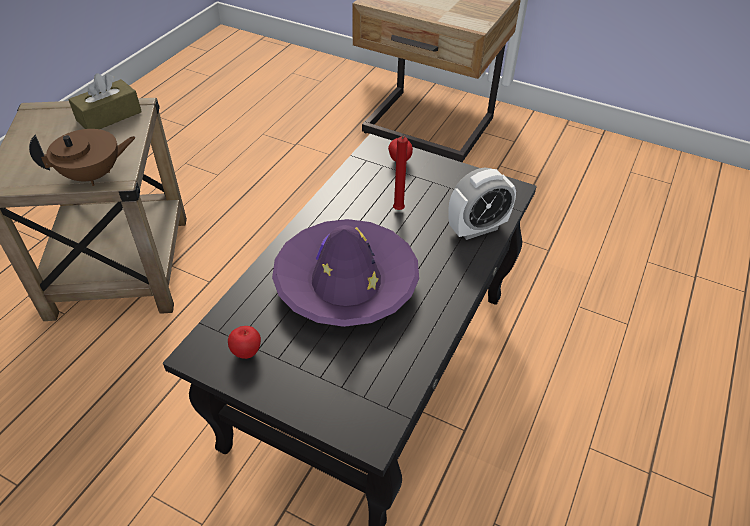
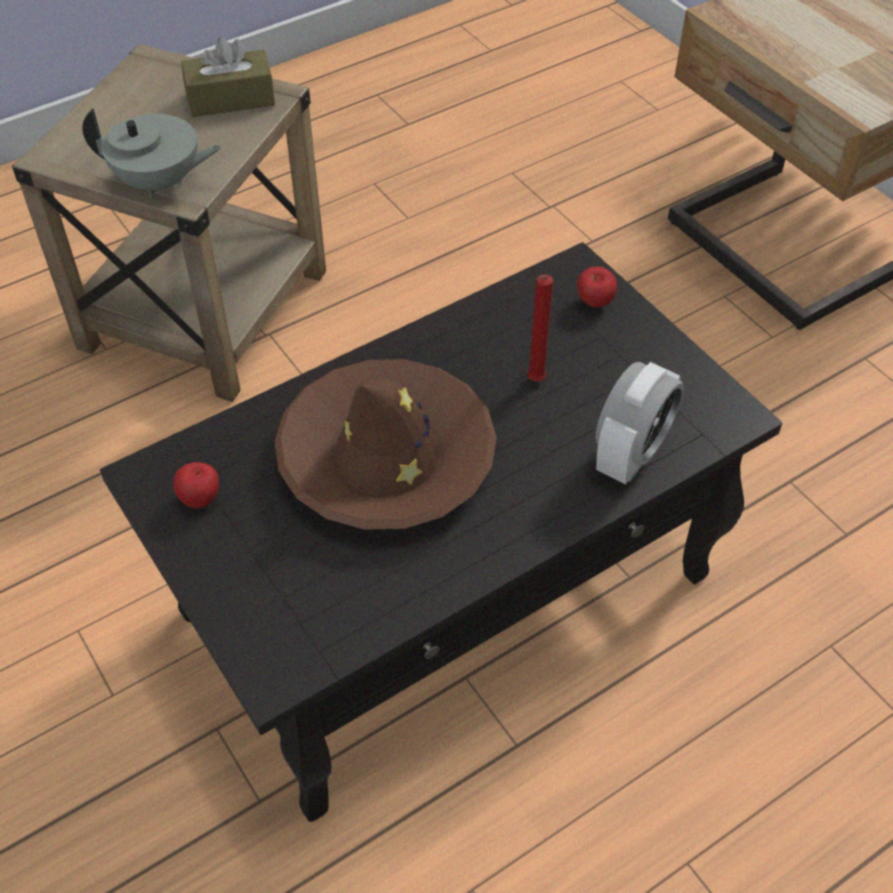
camera: 30 degrees right, 5 degrees up
brown teapot [29,129,136,186] -> grey teapot [82,108,222,198]
purple hat [272,219,419,327] -> brown hat [274,359,497,530]
alarm clock [448,168,516,240] -> alarm clock turned 60 degrees counterclockwise [595,362,684,485]

